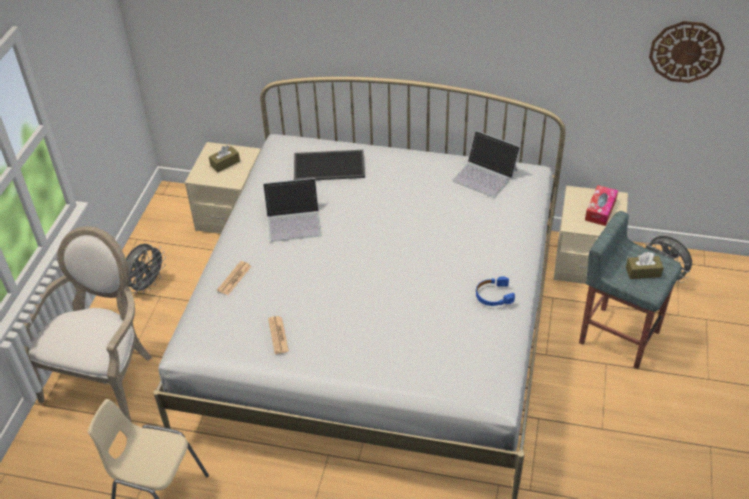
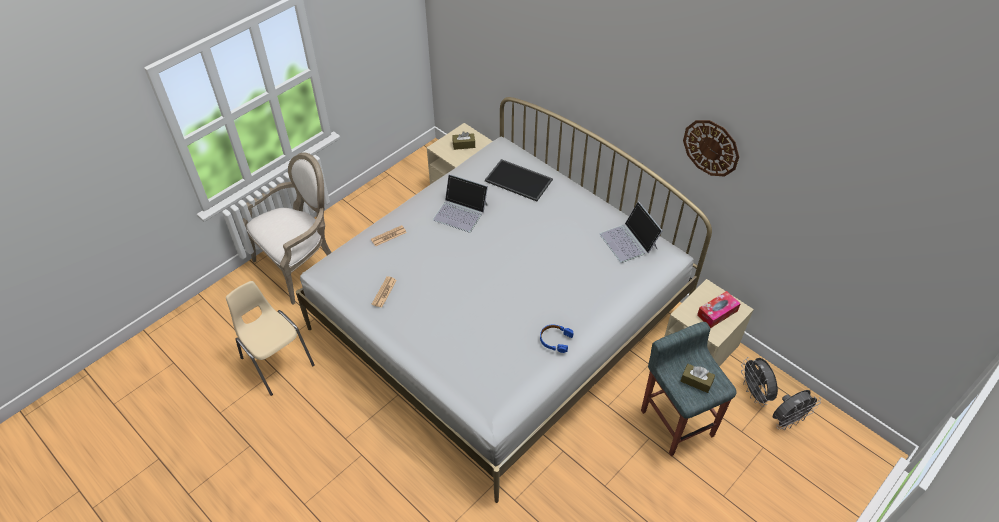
camera: 30 degrees right, 5 degrees up
grey fan [126,244,166,294] -> grey fan moved to [773,390,821,430]
wall clock [649,21,725,83] -> wall clock moved to [683,120,739,176]

